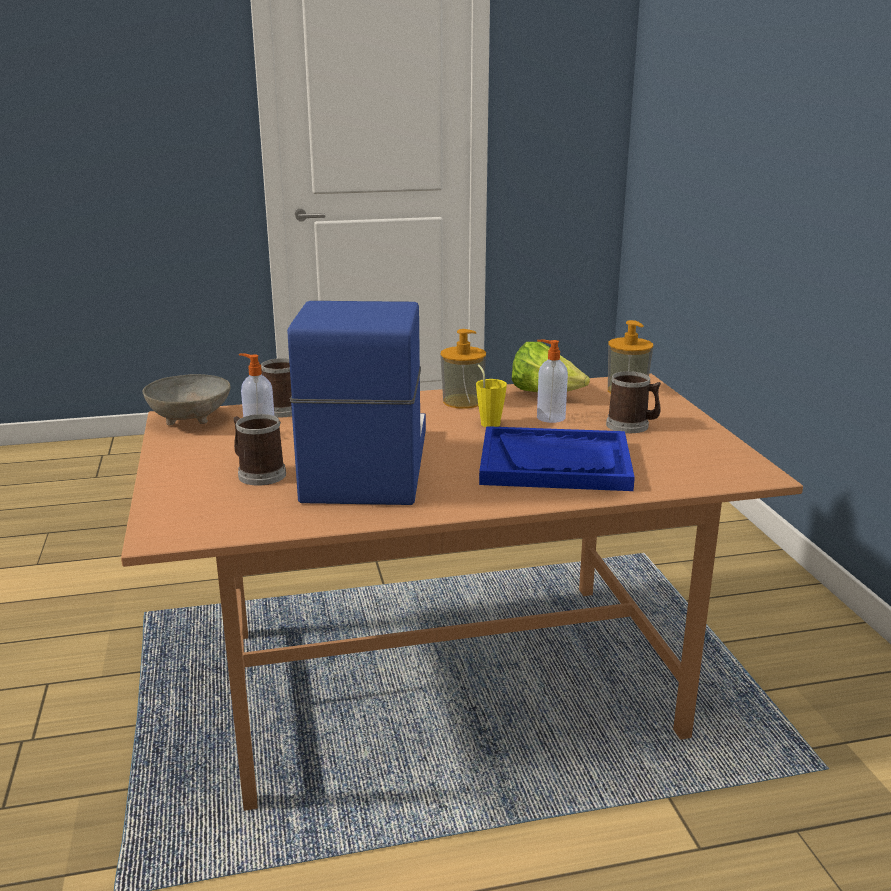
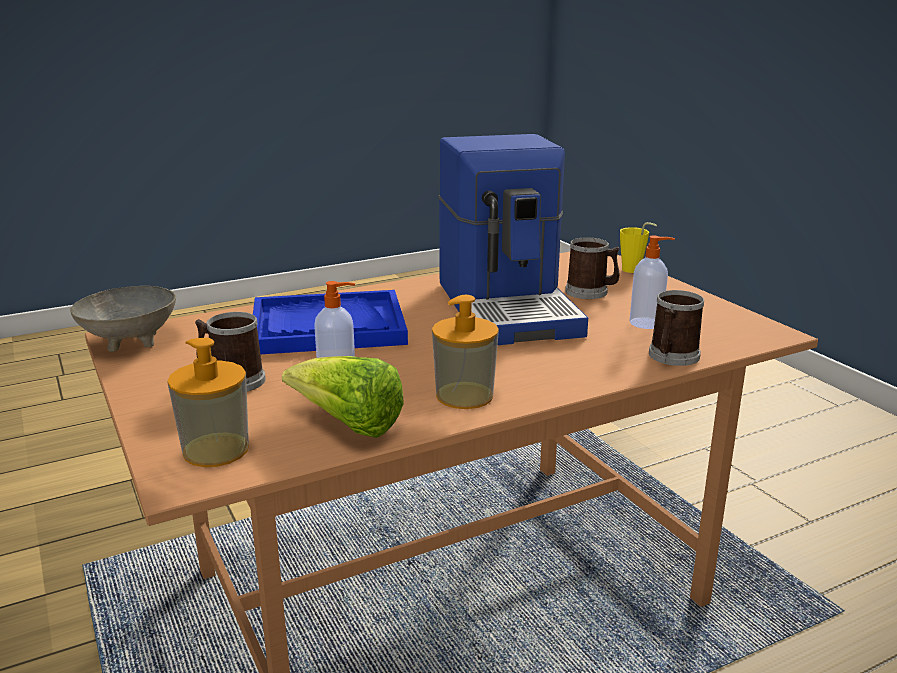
camera: 165 degrees right, 0 degrees up
grey bowl [142,374,230,425] -> grey bowl moved to [70,286,176,352]
yellow cup [476,364,507,427] -> yellow cup moved to [620,222,657,273]

